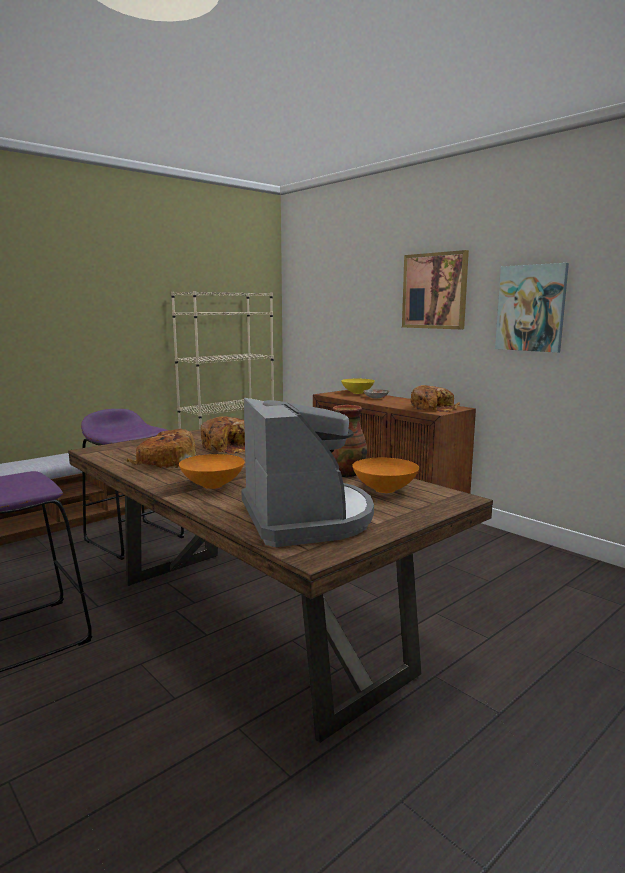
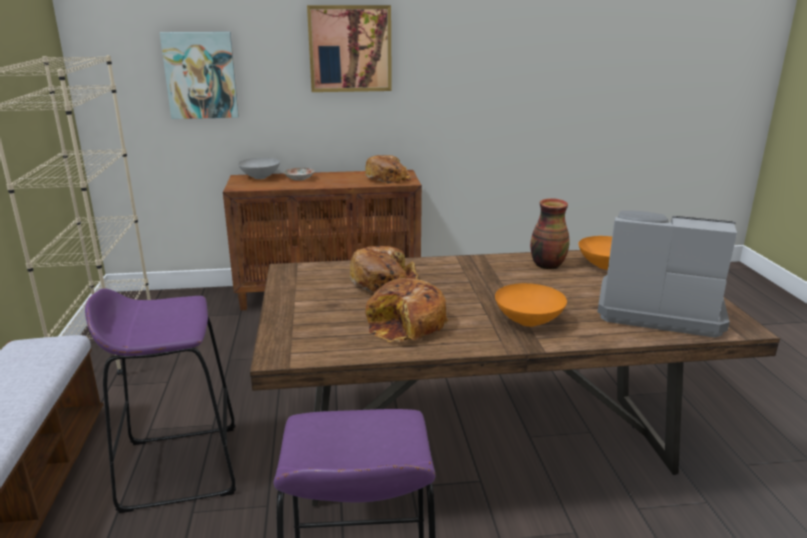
camera: 55 degrees left, 10 degrees up
yellow bowl [341,379,375,394] -> grey bowl [238,158,280,179]
picture [495,263,569,353] -> picture moved to [160,32,239,119]

